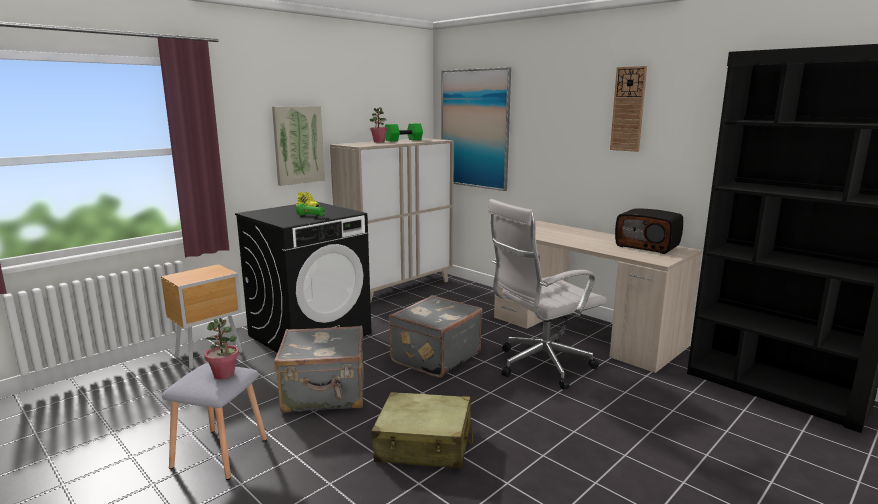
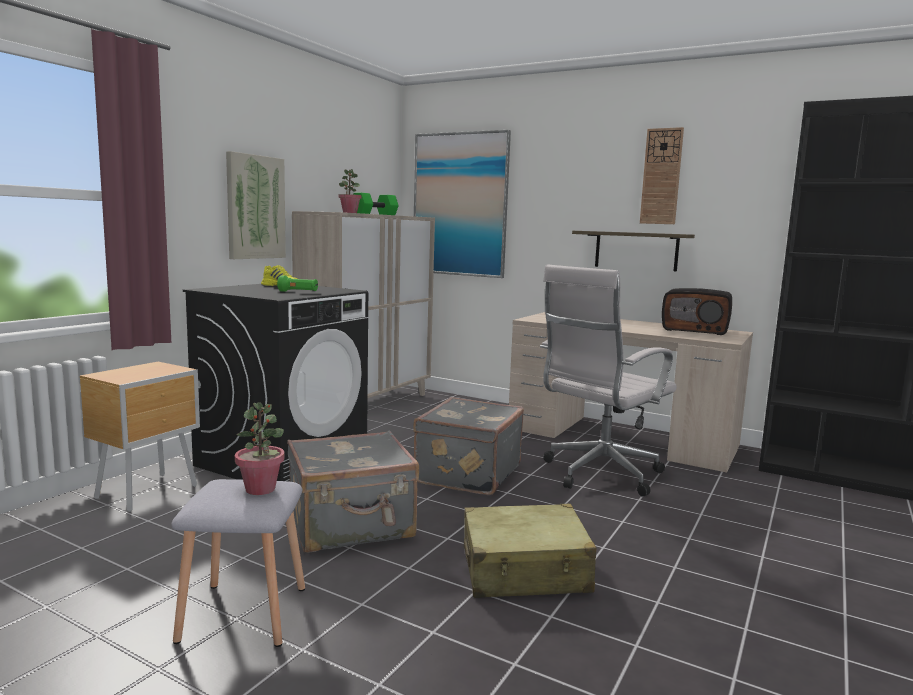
camera: 15 degrees left, 5 degrees down
none -> shelf [572,231,695,272]

